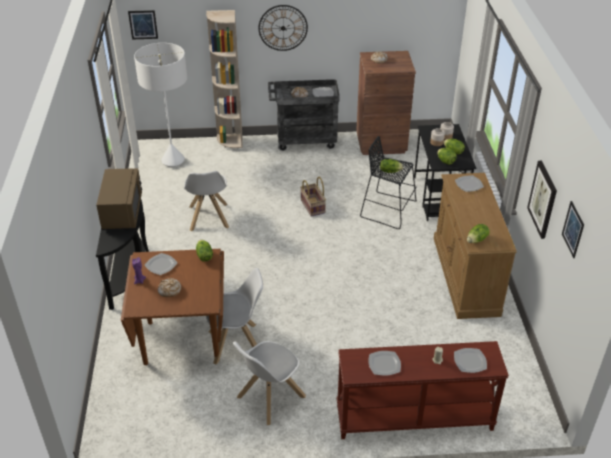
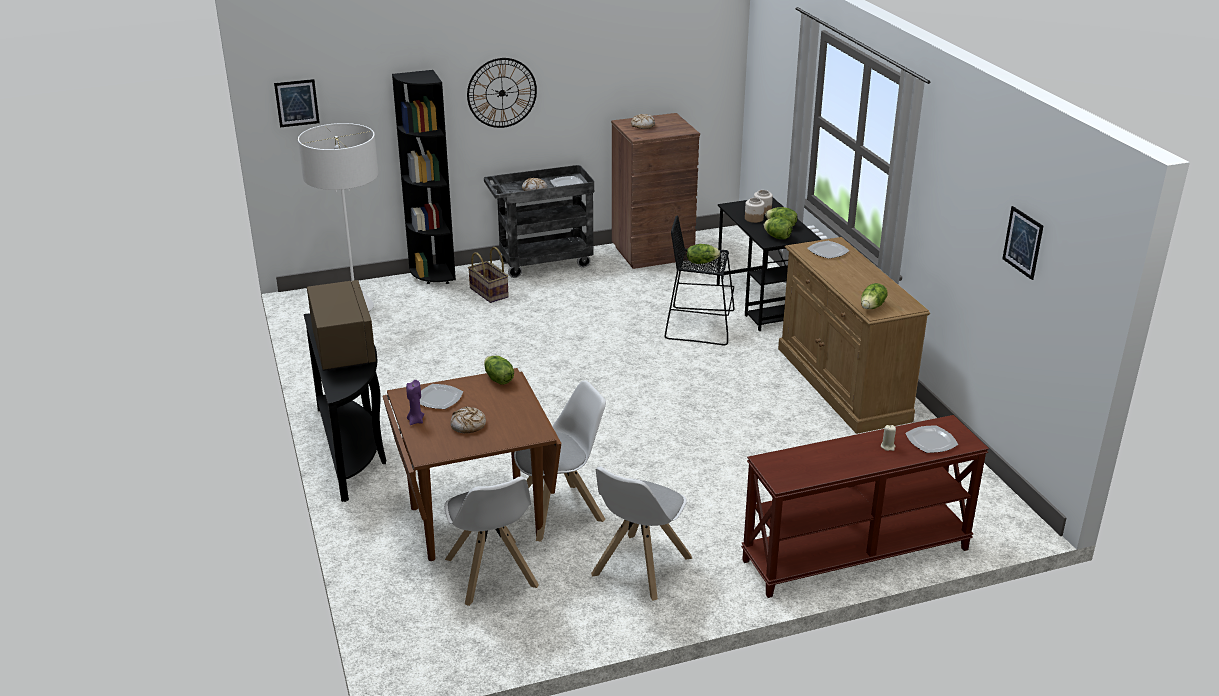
camera: 15 degrees left, 10 degrees down
chair [184,171,229,231] -> chair moved to [444,476,539,606]
beige bookcase [206,10,243,149] -> black bookcase [392,70,456,284]
basket [300,177,326,217] -> basket moved to [468,247,509,303]
plate [368,351,401,376] -> none
picture [527,161,557,239] -> none

